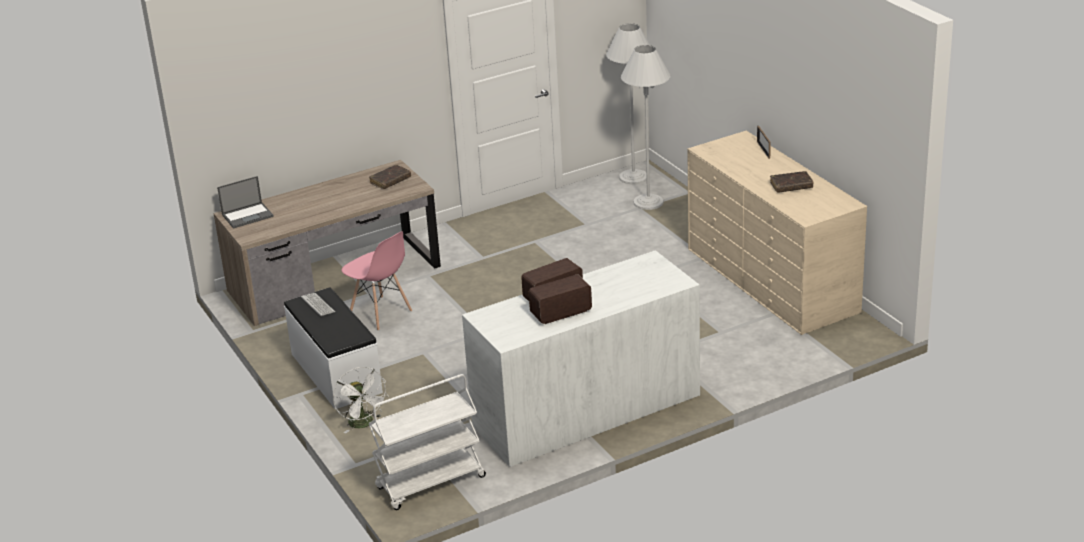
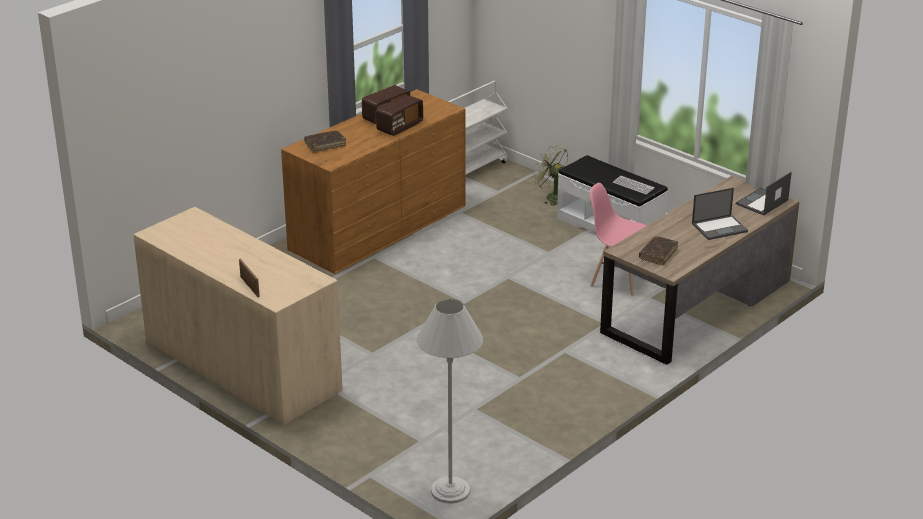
camera: 160 degrees right, 0 degrees up
white fan [333,367,389,433] -> green fan [532,145,568,206]
white dresser [462,250,700,467] -> brown dresser [281,89,466,274]
white floor lamp [621,45,670,210] -> none
brown book [770,171,813,193] -> brown book moved to [304,130,346,153]
none -> laptop [692,188,748,240]

